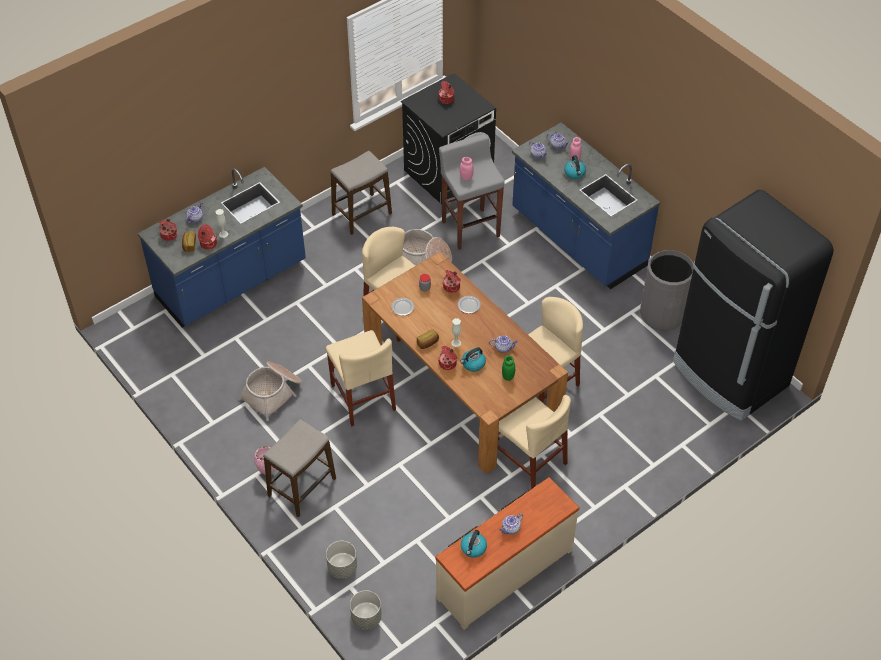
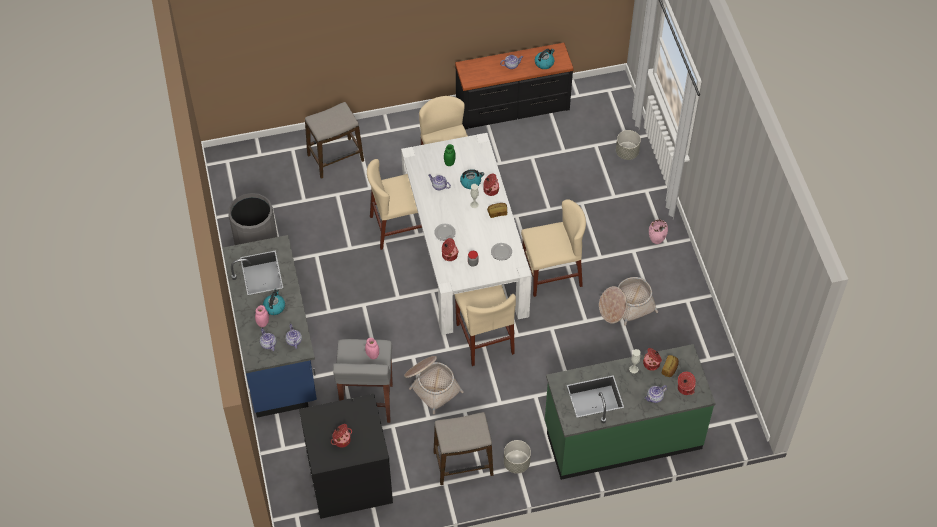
camera: 155 degrees left, 5 degrees up
blue counter [138,167,306,328] -> green counter [545,344,716,480]
stool [264,419,336,517] -> stool moved to [305,102,364,179]
beige chair [326,330,396,426] -> beige chair turned 75 degrees clockwise [521,199,586,297]
grey planter [350,590,382,630] -> grey planter moved to [504,440,531,474]
brown dining table [362,252,568,474] -> white dining table [401,133,532,335]
beige dresser [435,477,579,630] -> black dresser [455,43,574,130]
black fridge [673,190,834,421] -> none

